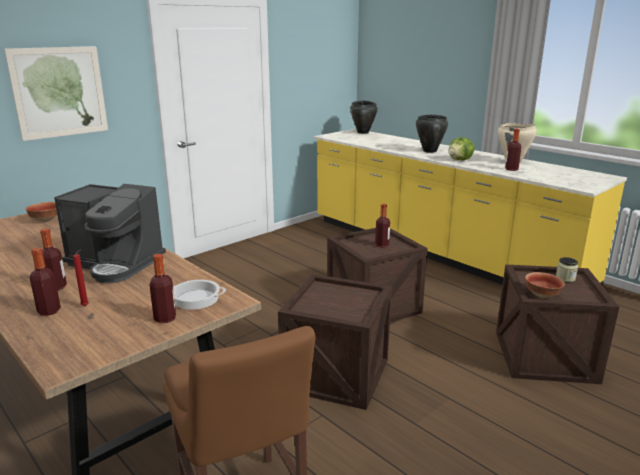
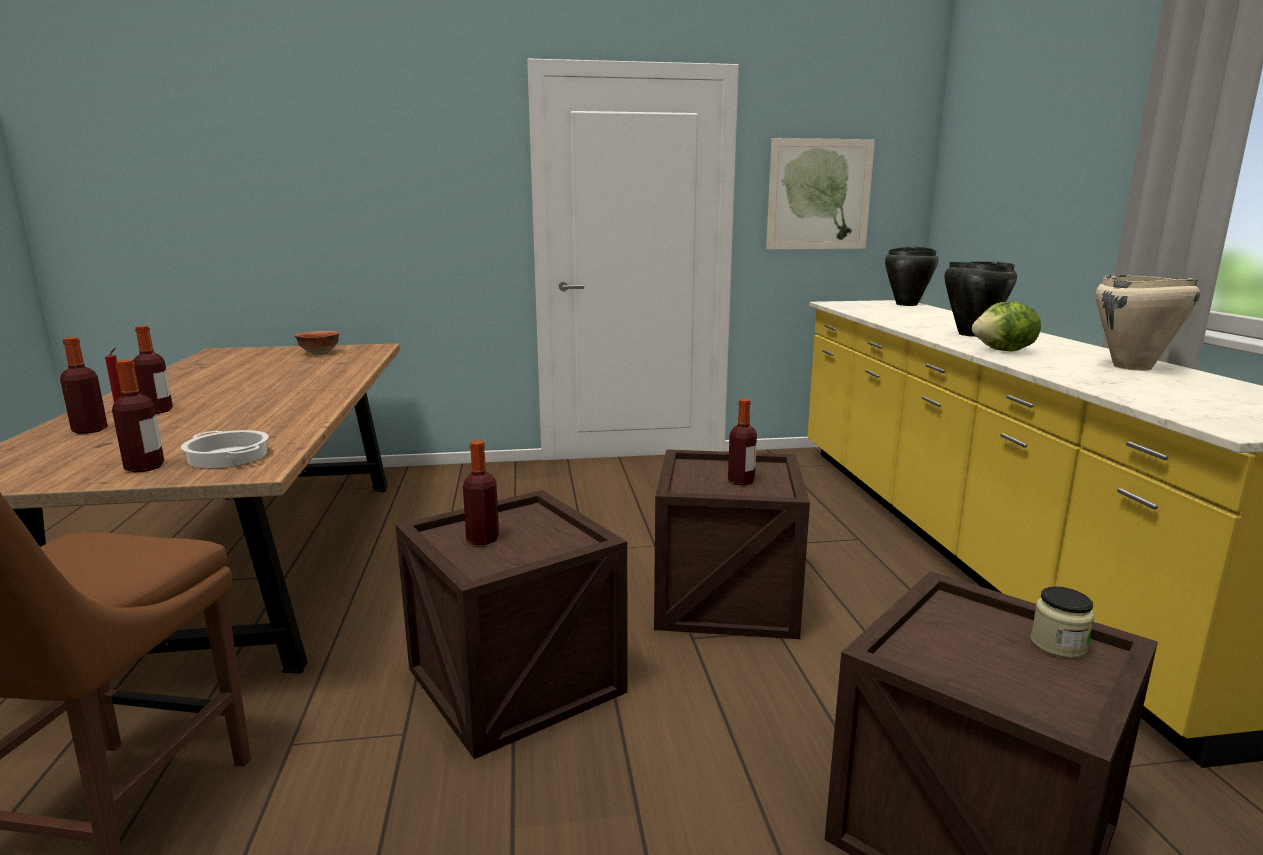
camera: 35 degrees right, 5 degrees down
picture [4,46,108,141] -> picture moved to [766,138,875,250]
coffee machine [54,184,166,283] -> none
bottle [505,129,521,171] -> bottle moved to [463,440,499,545]
bowl [525,272,565,298] -> none

